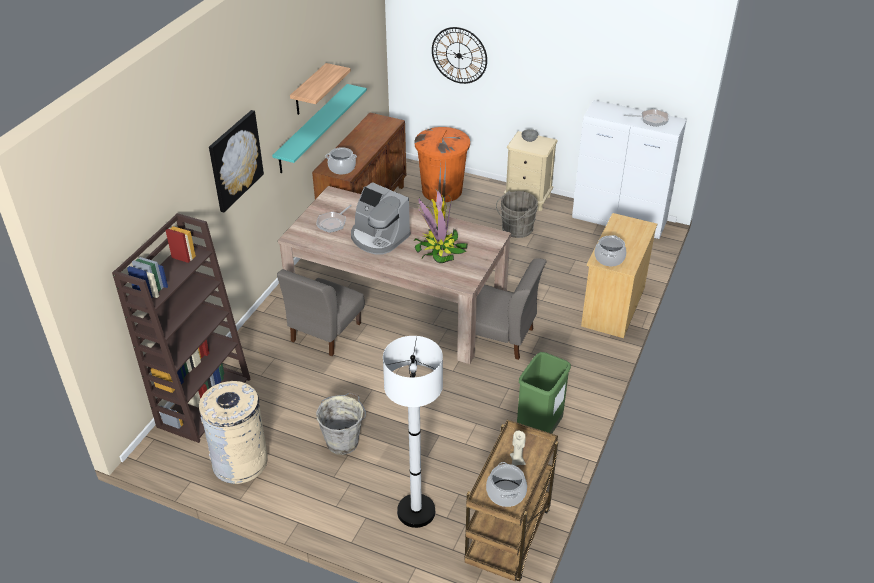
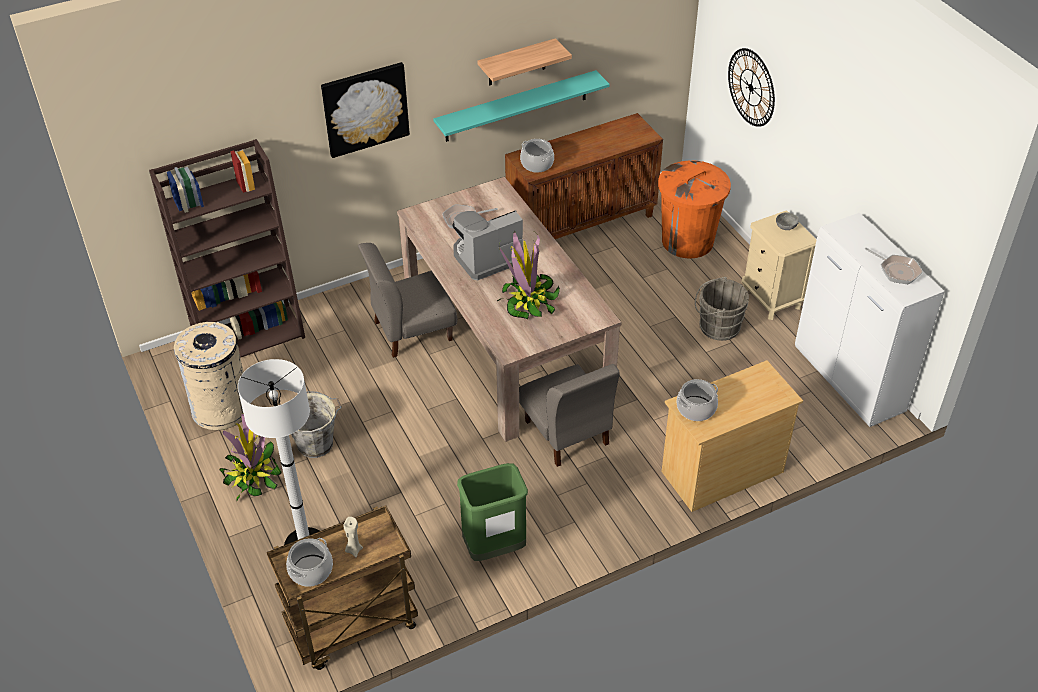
camera: 40 degrees right, 5 degrees up
coffee machine [351,182,411,255] -> coffee machine turned 75 degrees clockwise [452,210,524,280]
none -> potted plant [219,414,281,502]

